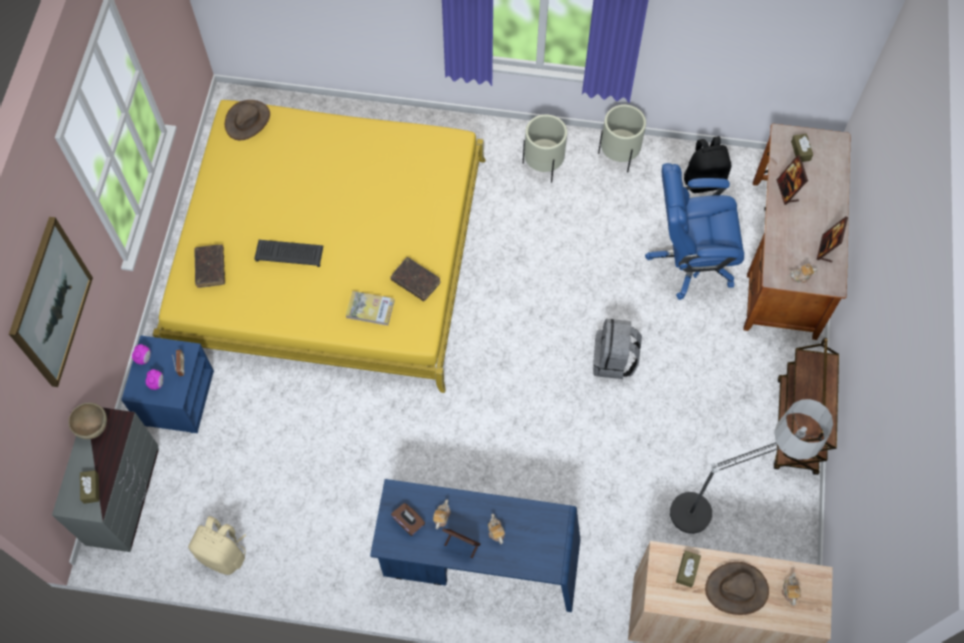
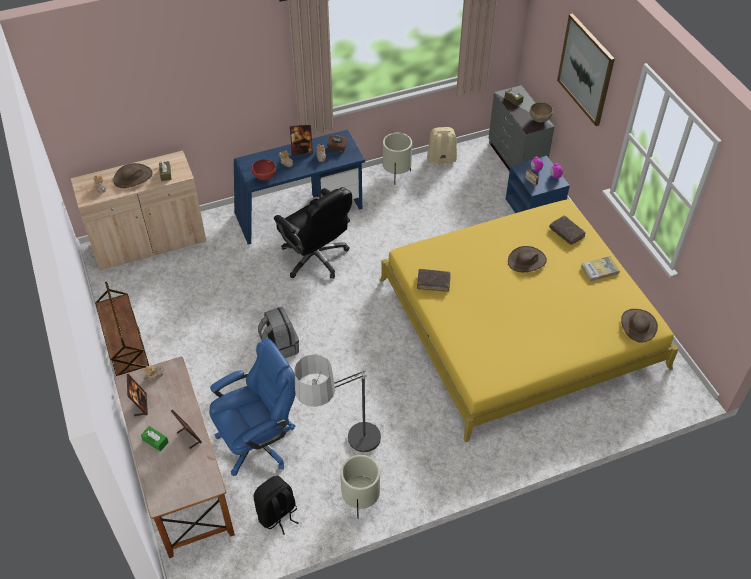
camera: 150 degrees right, 15 degrees down
keyboard [254,240,324,267] -> brown hat [508,246,547,272]
book [346,291,395,326] -> book moved to [581,256,620,282]
beige planter [523,114,567,183] -> beige planter moved to [383,133,412,185]
floor lamp [666,399,833,534] -> floor lamp moved to [294,354,382,458]
brown tissue box [791,134,813,162] -> none
none -> green tissue box [141,426,169,451]
none -> red bowl [251,159,276,180]
none -> black office chair [274,187,352,279]

